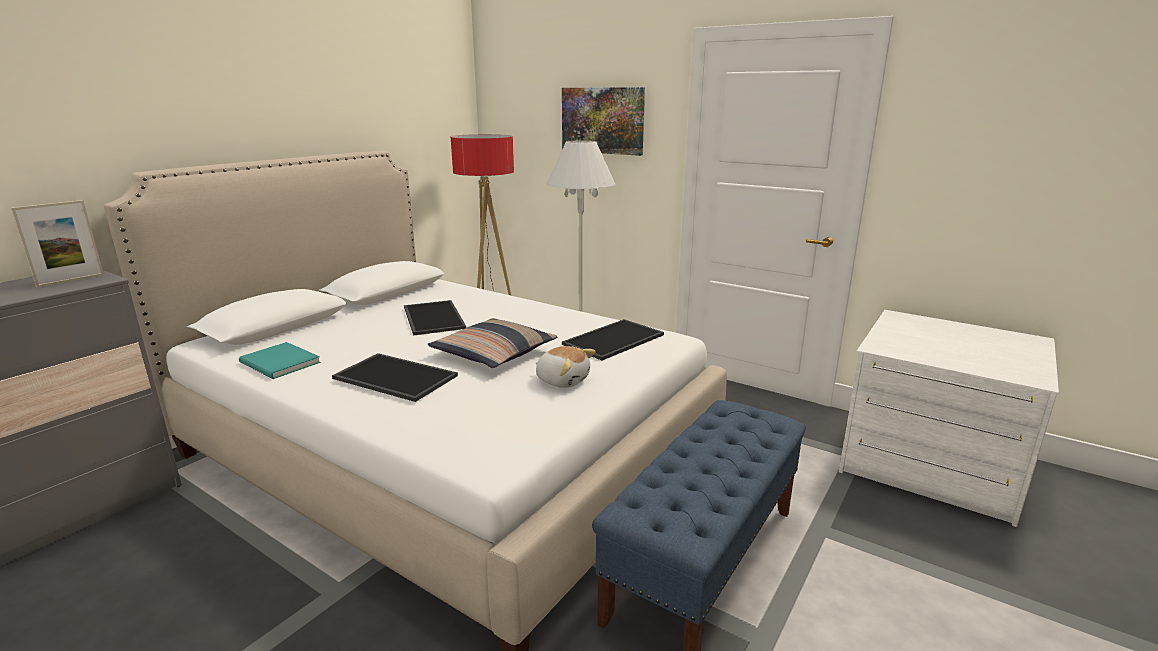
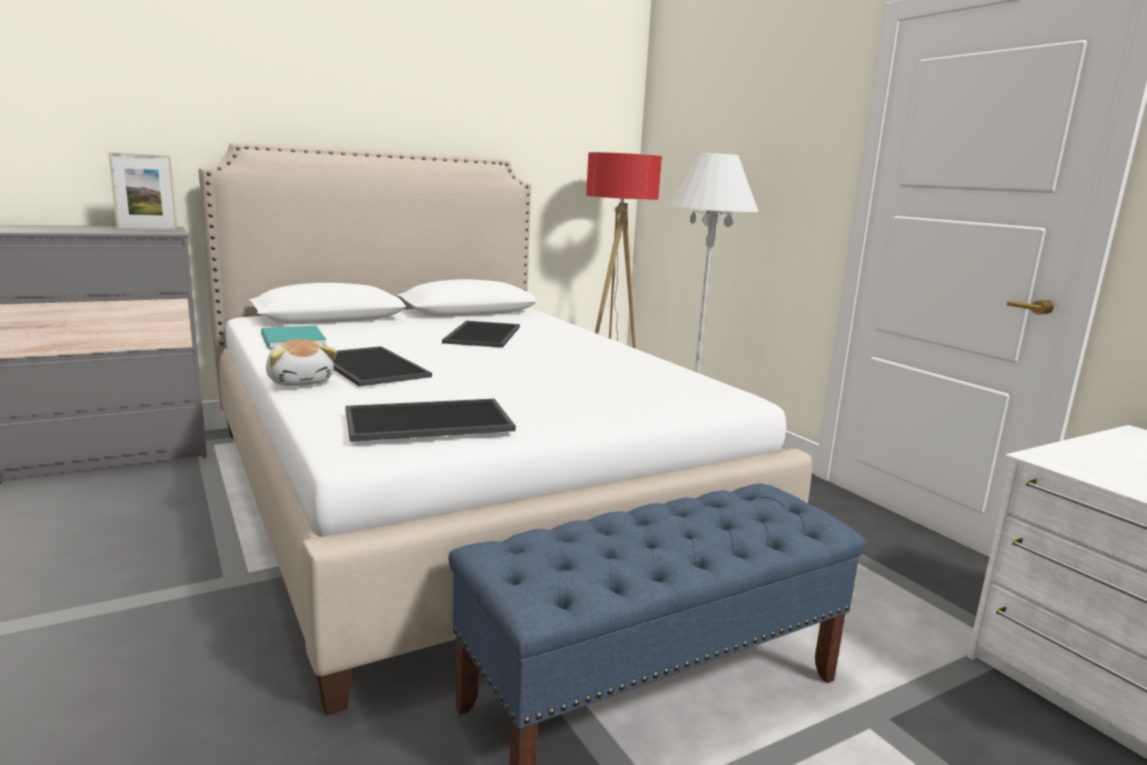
camera: 25 degrees right, 5 degrees down
pillow [428,318,557,368] -> none
plush toy [536,346,596,388] -> plush toy moved to [266,339,337,386]
picture [562,87,645,156] -> none
tray [562,319,664,360] -> tray moved to [345,399,516,442]

